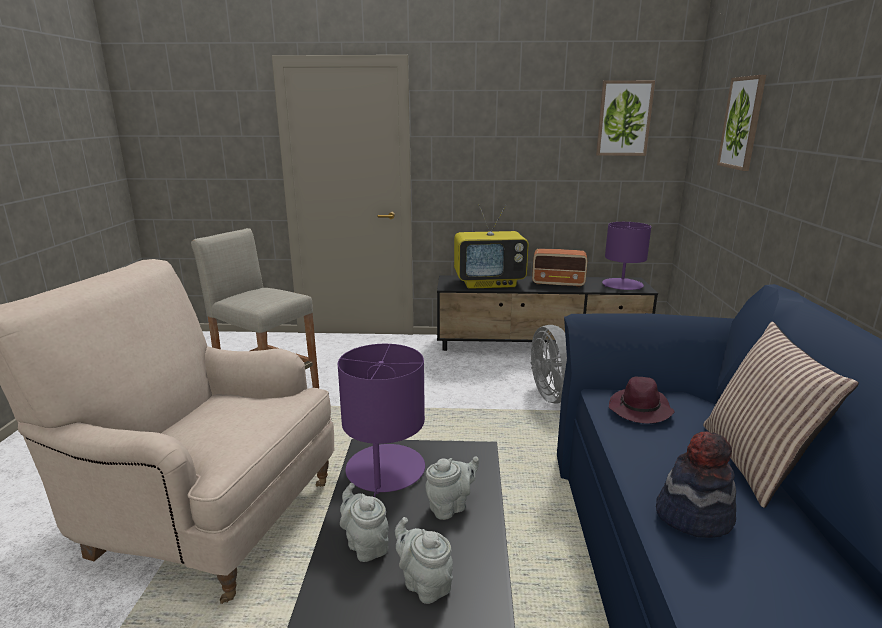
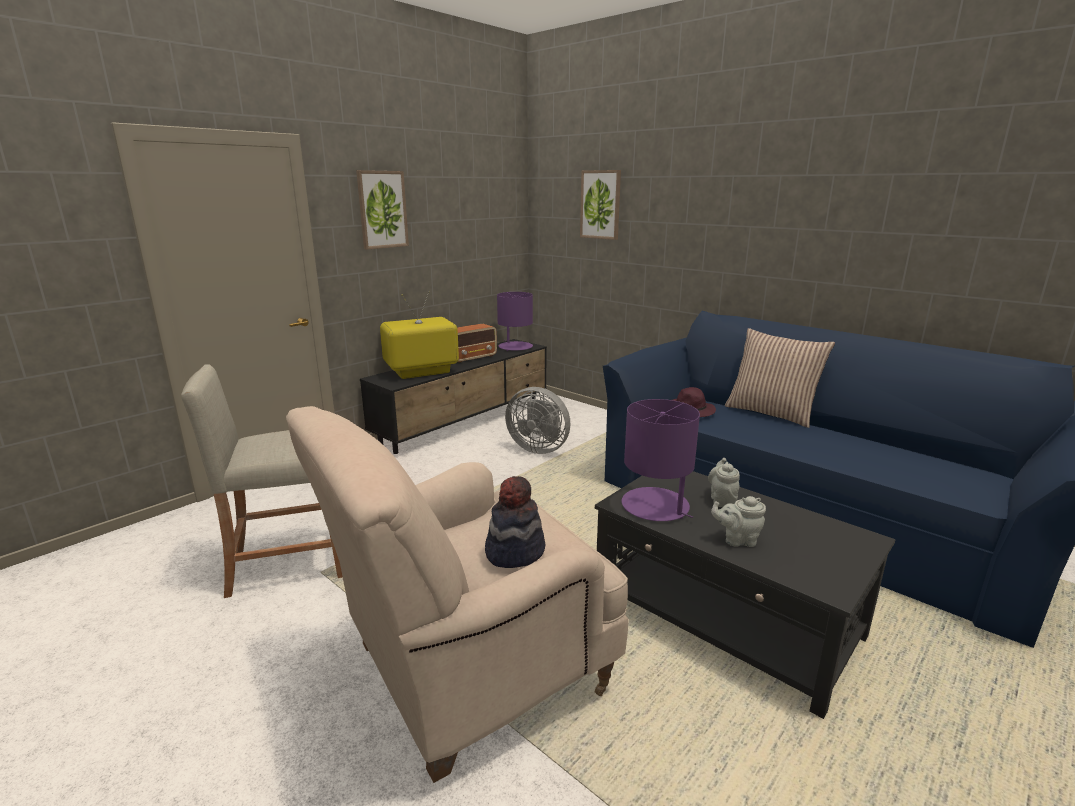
camera: 50 degrees left, 0 degrees up
grey teapot [395,517,453,604] -> none
television [454,204,528,289] -> television turned 150 degrees counterclockwise [380,291,459,379]
picture [596,80,655,156] -> picture moved to [356,170,409,250]
hat [656,431,736,538] -> hat moved to [485,476,545,568]

